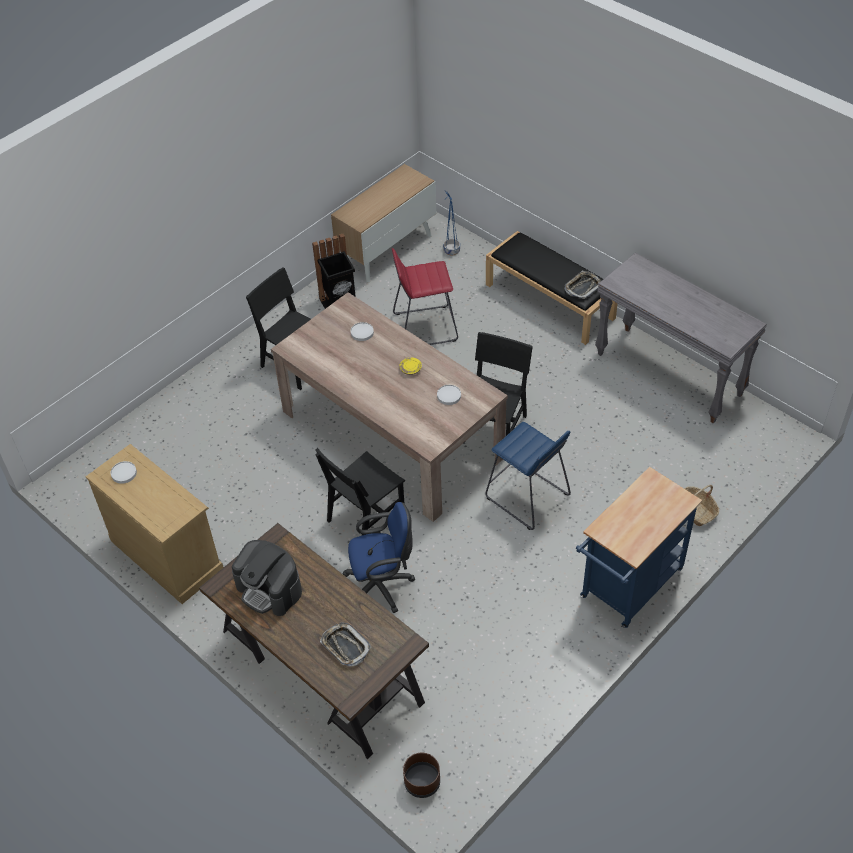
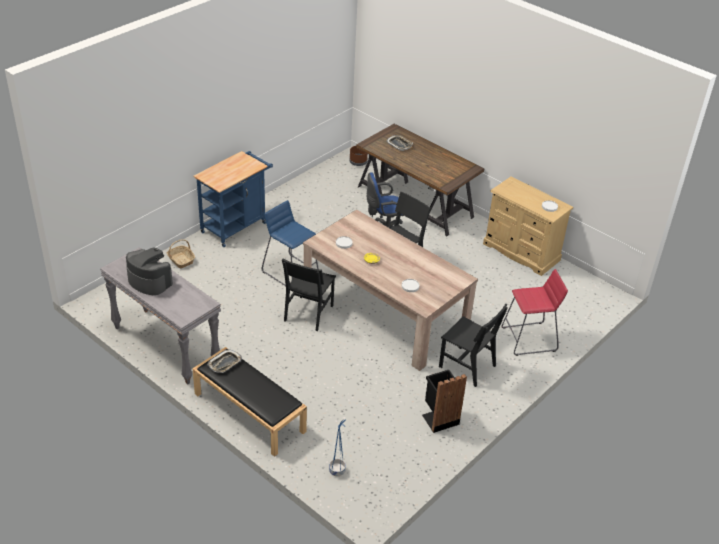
camera: 175 degrees right, 10 degrees down
coffee machine [232,540,302,616] -> coffee machine moved to [126,247,173,295]
cabinet [331,164,436,283] -> none
red stool [392,248,458,345] -> red stool moved to [501,269,568,356]

